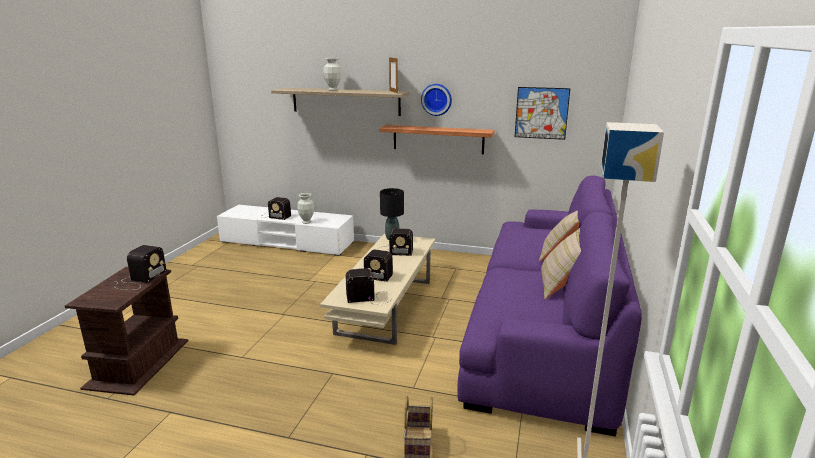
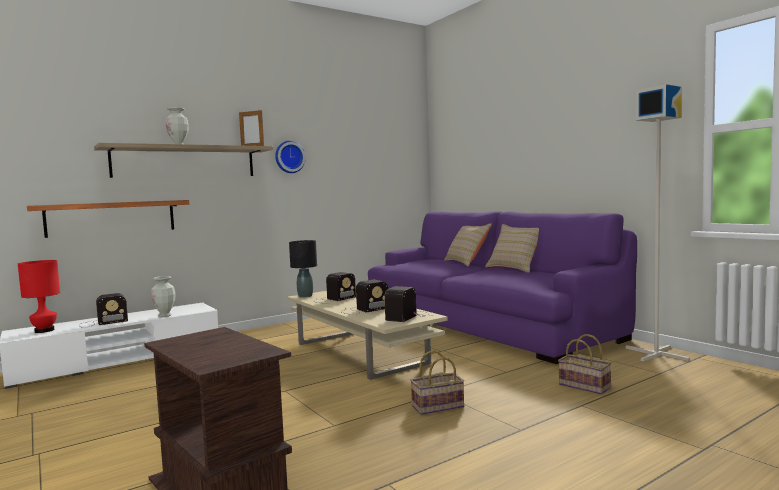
camera: 50 degrees left, 15 degrees down
radio [115,245,167,290] -> none
shelf [379,125,495,154] -> shelf moved to [27,200,189,238]
picture [515,87,570,140] -> none
none -> red table lamp [18,260,60,333]
none -> basket [410,350,464,415]

